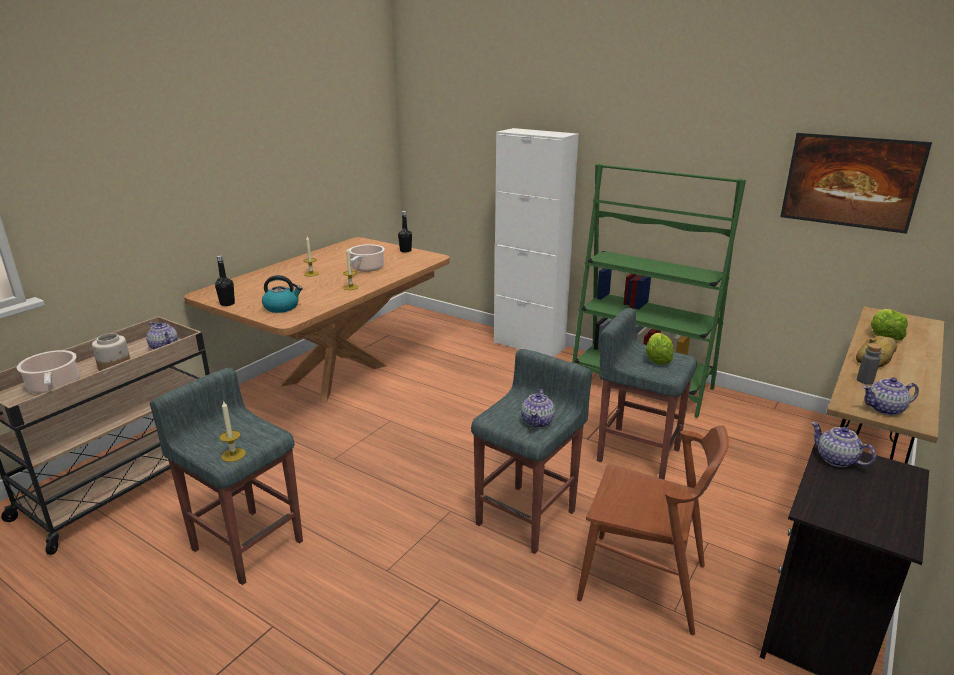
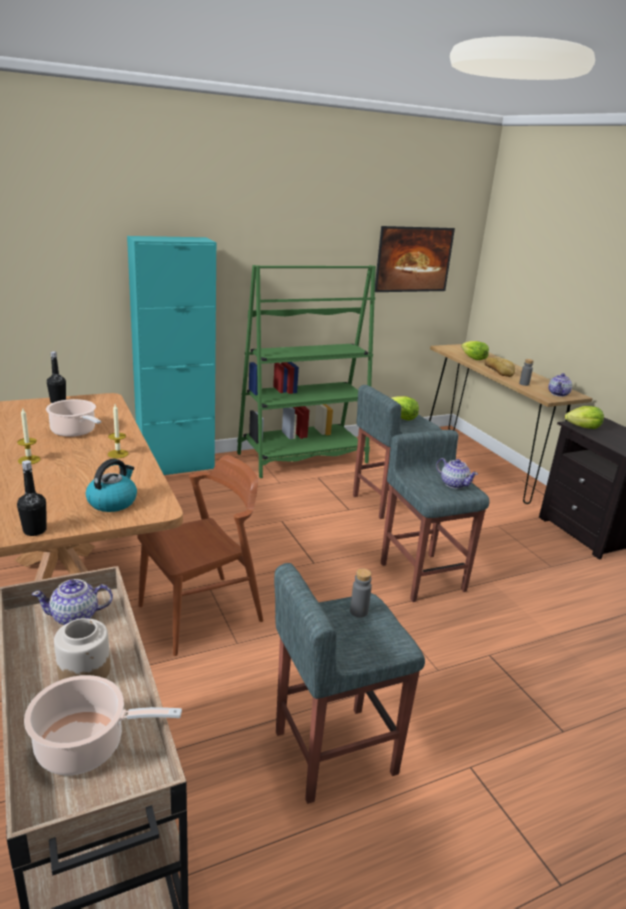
camera: 60 degrees left, 0 degrees up
candle [219,400,246,462] -> none
white cabinet [494,128,579,357] -> turquoise cabinet [127,236,216,475]
brown chair [577,425,729,635] -> brown chair moved to [137,455,263,656]
teapot [811,422,876,467] -> lettuce [565,406,604,429]
none -> grey bottle [350,568,372,618]

